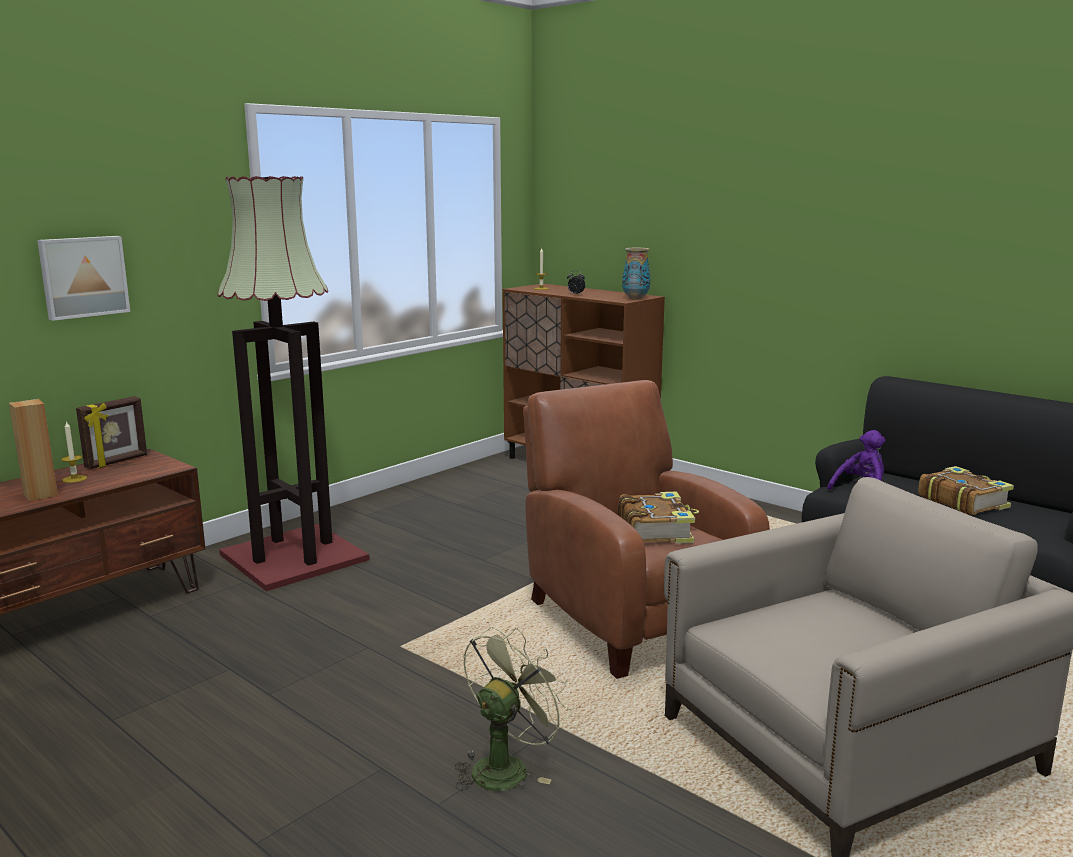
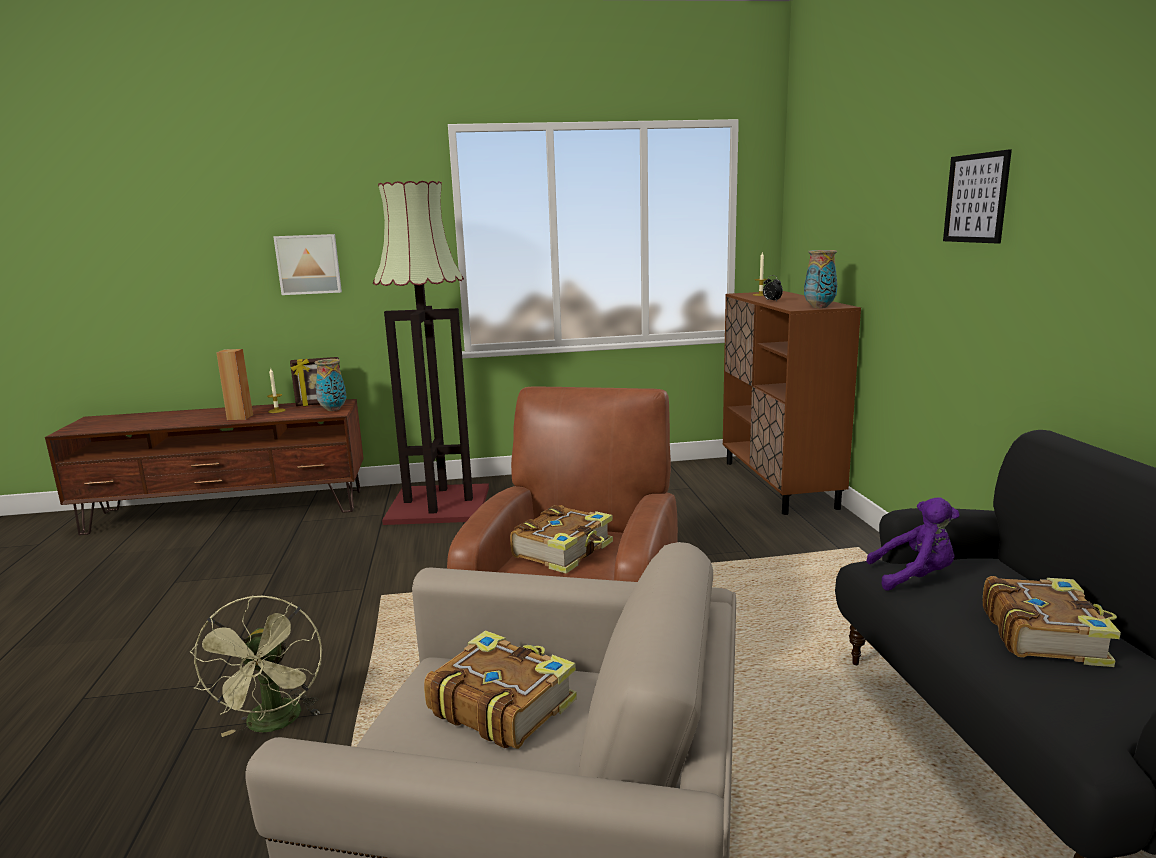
camera: 40 degrees right, 0 degrees up
green fan [455,627,572,791] -> green fan turned 90 degrees clockwise [190,595,322,737]
none -> vase [315,359,346,411]
none -> book [424,630,577,749]
none -> picture [943,149,1012,244]

